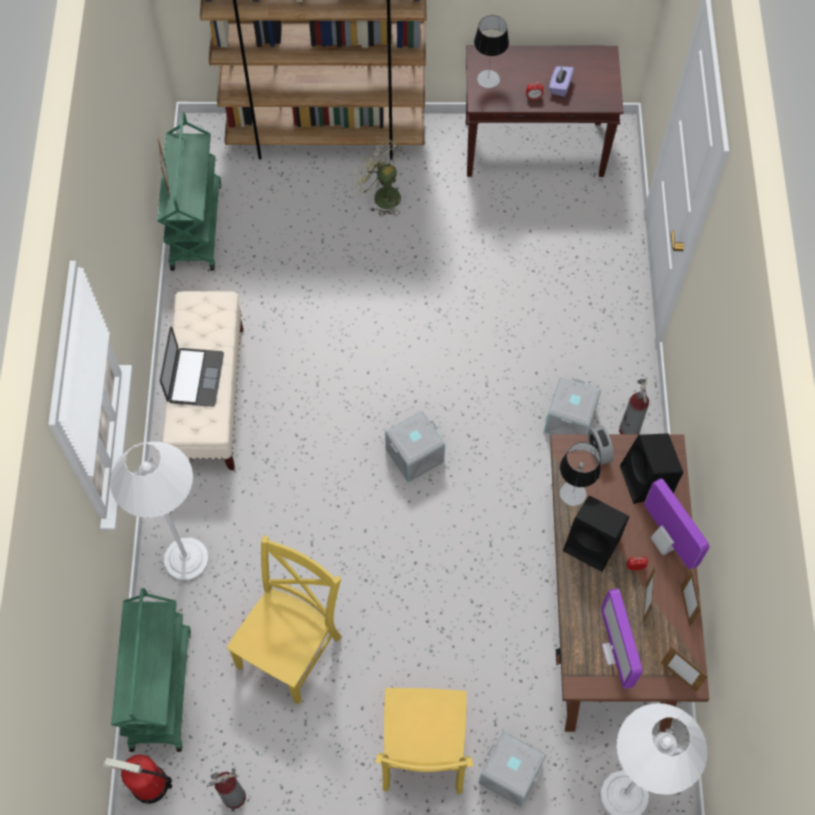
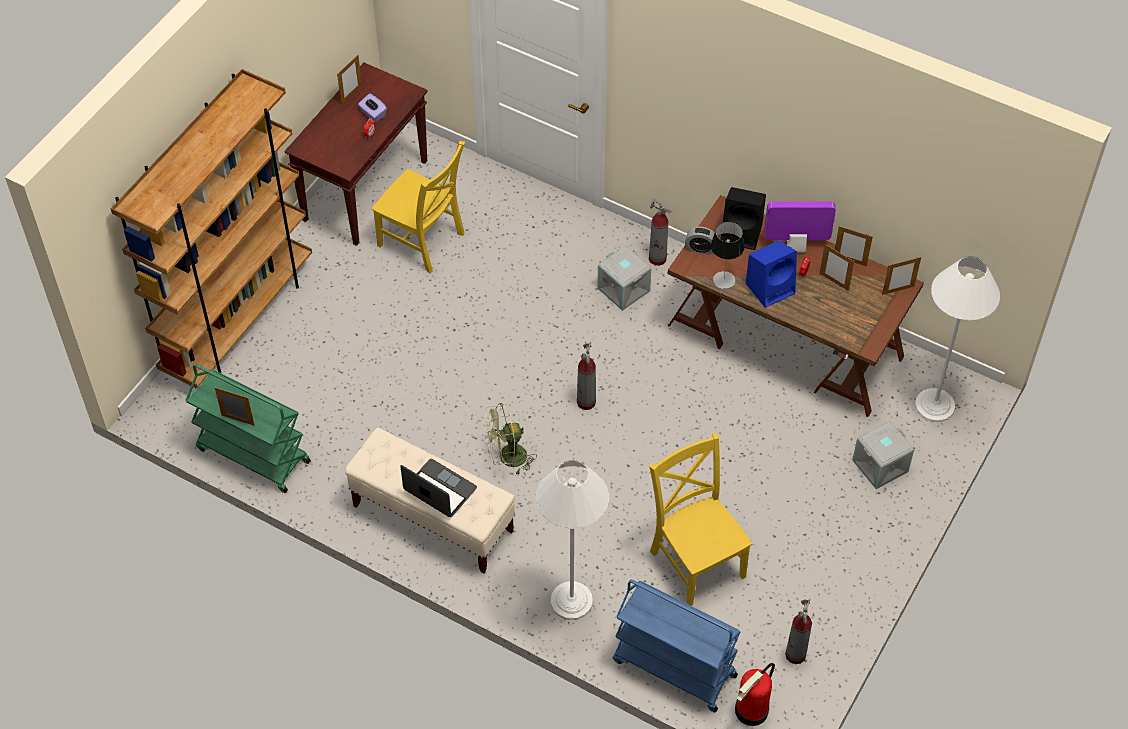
camera: 60 degrees left, 10 degrees down
green cart [111,588,191,752] -> blue cart [613,580,741,712]
green fan [352,139,402,216] -> green fan moved to [483,403,537,476]
yellow chair [375,688,473,794] -> yellow chair moved to [372,141,465,273]
grey storage box [385,411,445,482] -> fire extinguisher [577,342,596,410]
table lamp [474,15,509,88] -> none
black speaker [563,496,629,572] -> blue speaker [746,240,797,308]
monitor [601,588,642,689] -> none
none -> picture frame [337,55,362,105]

